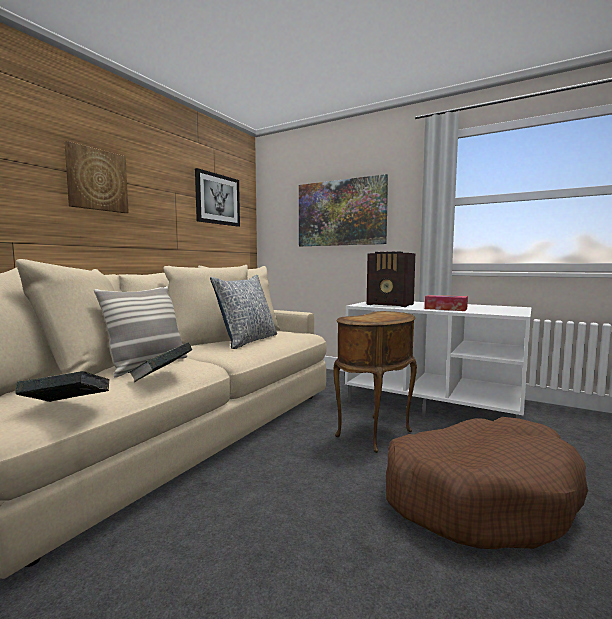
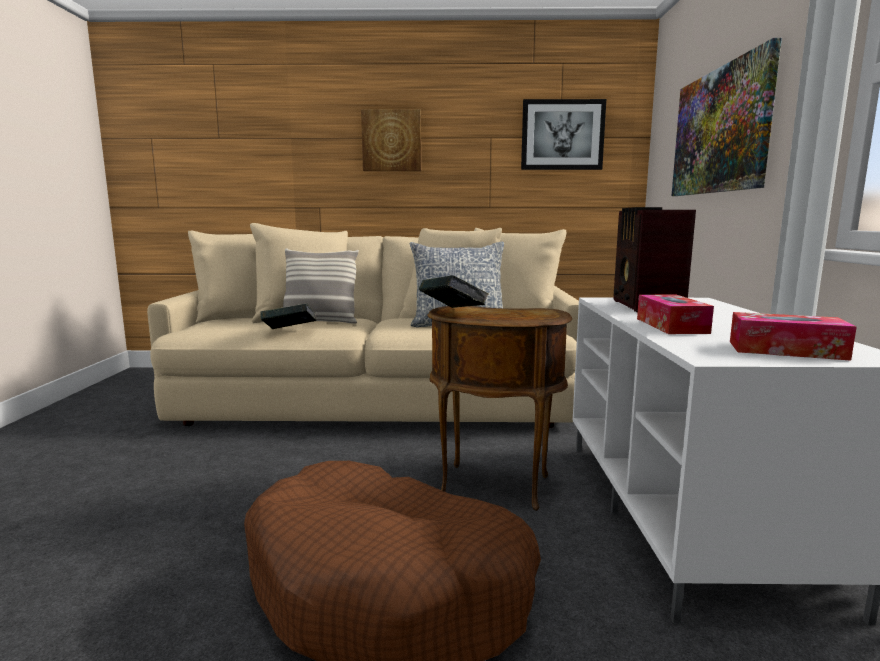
camera: 60 degrees right, 5 degrees up
book [15,371,110,402] -> book moved to [419,275,489,308]
none -> tissue box [730,312,857,361]

